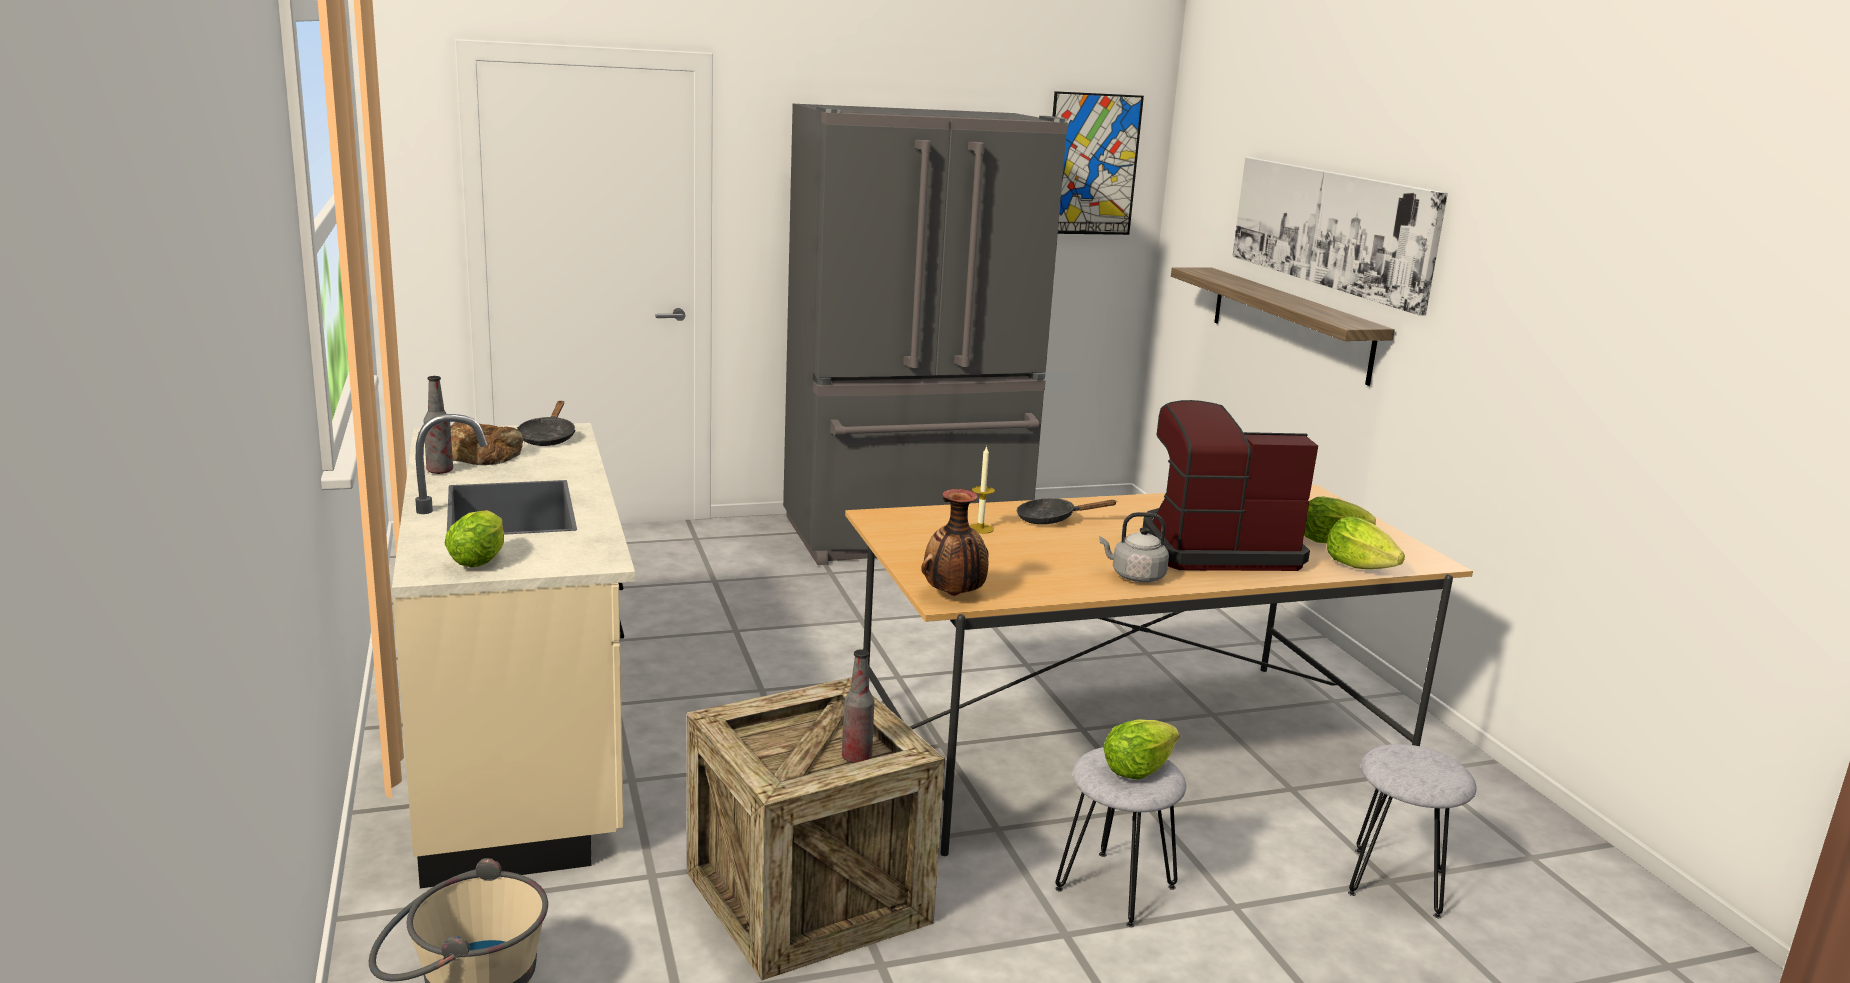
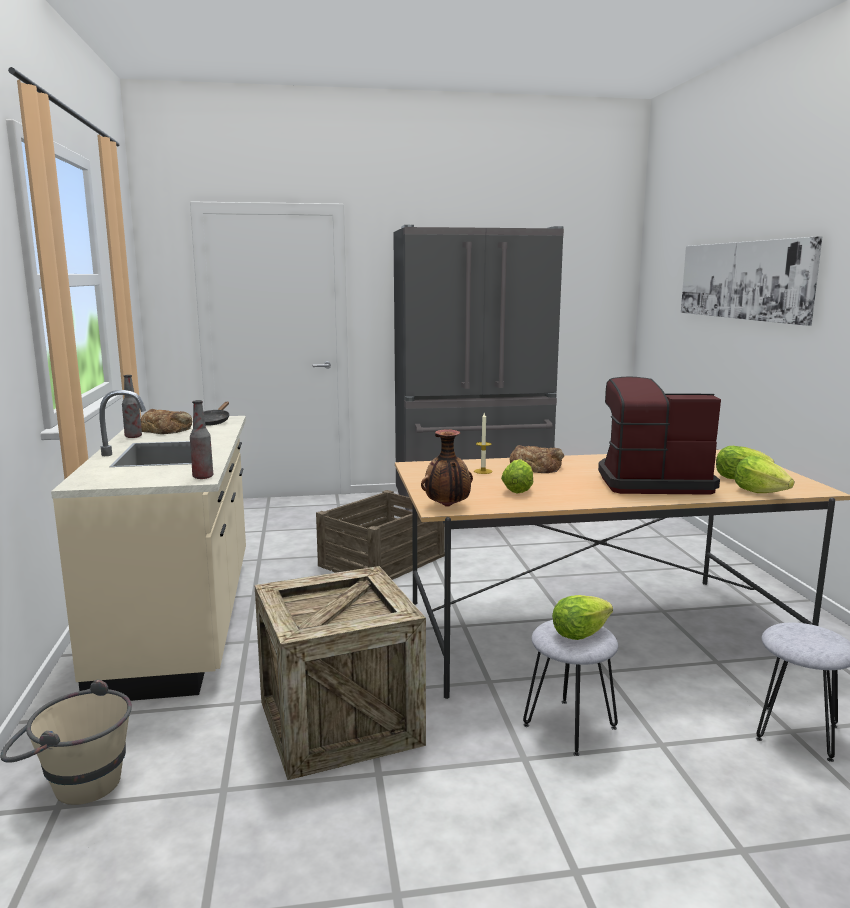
camera: 10 degrees right, 5 degrees down
lettuce [445,510,504,567] -> lettuce moved to [501,459,533,494]
bottle [842,649,874,763] -> bottle moved to [190,400,213,479]
black frying pan [1017,498,1118,524] -> bread [509,445,564,473]
picture [1053,91,1144,235] -> none
grey kettle [1099,512,1169,582] -> none
shelf [1171,267,1395,386] -> none
none -> crate [316,490,445,580]

